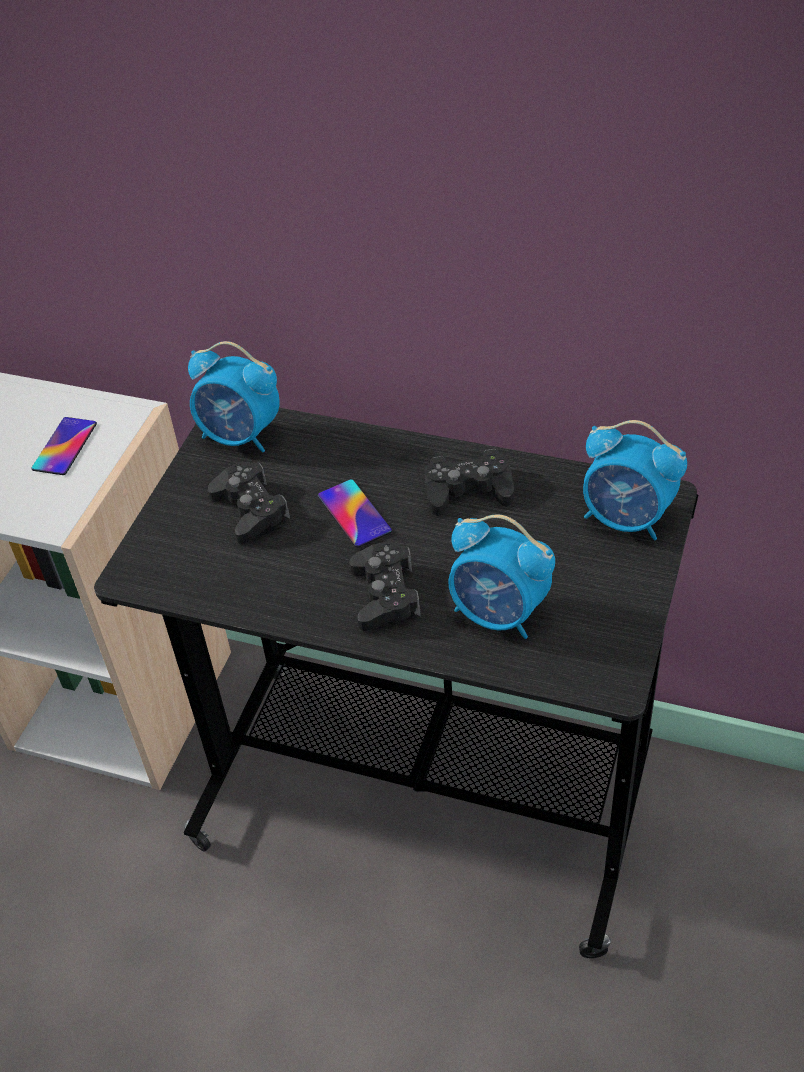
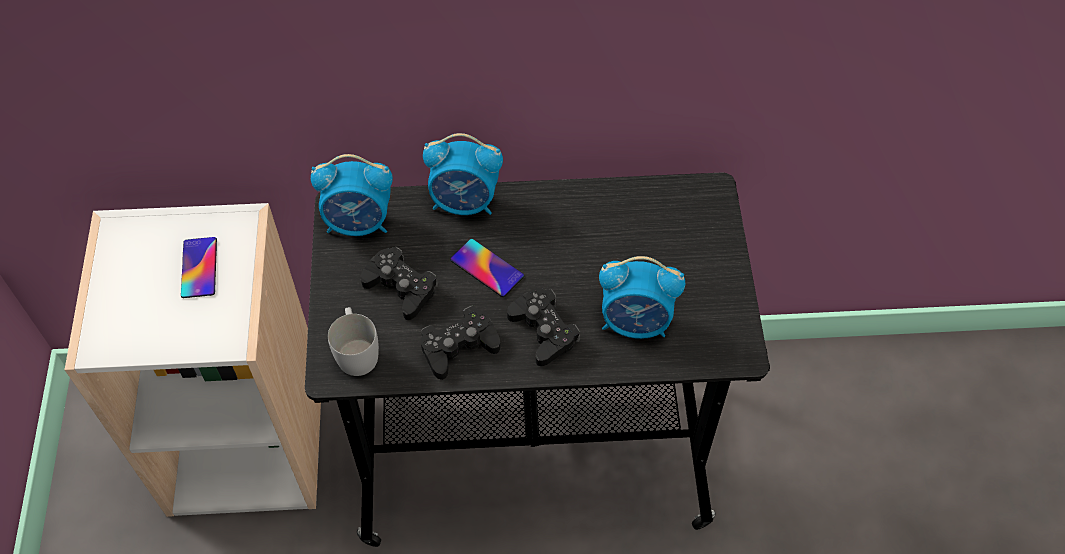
camera: 25 degrees left, 10 degrees up
black game controller [424,449,514,516] -> black game controller moved to [420,305,500,380]
alarm clock [583,420,687,540] -> alarm clock moved to [423,133,503,215]
none -> white mug [328,307,379,376]

